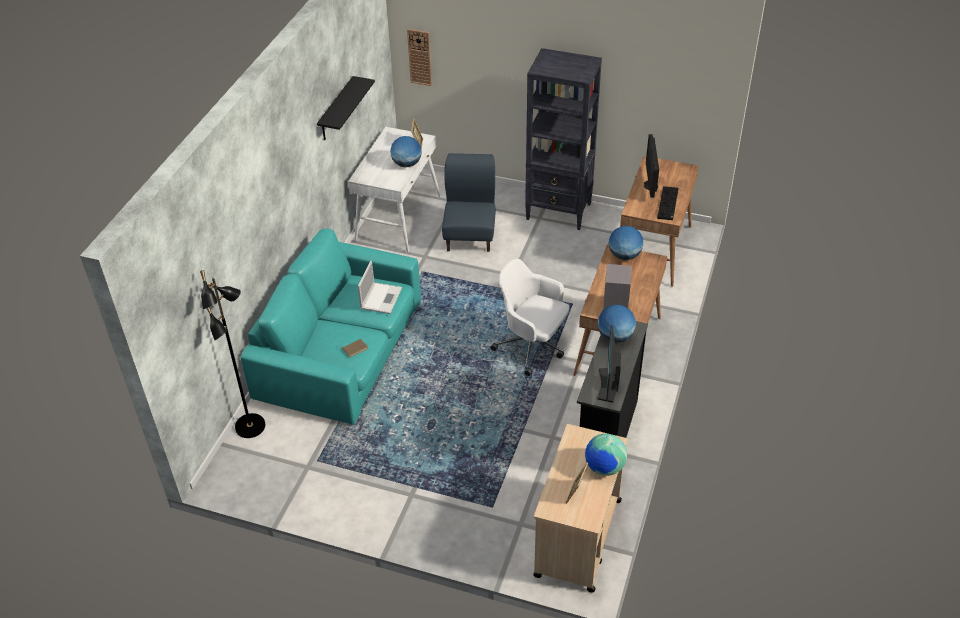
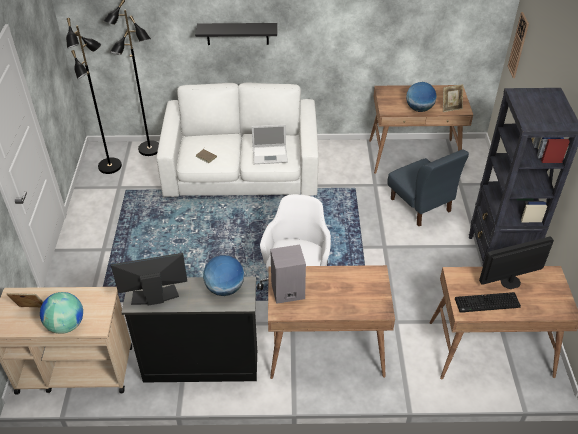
camera: 70 degrees right, 0 degrees up
turquoise sofa [241,228,421,425] -> white sofa [156,83,319,197]
black shelf [317,76,375,140] -> black shelf moved to [195,23,277,45]
white desk [348,127,441,252] -> brown desk [369,85,473,174]
blue chair [442,153,496,252] -> blue chair turned 75 degrees clockwise [387,149,469,226]
globe [609,226,643,260] -> none
none -> black floor lamp [66,18,122,174]

